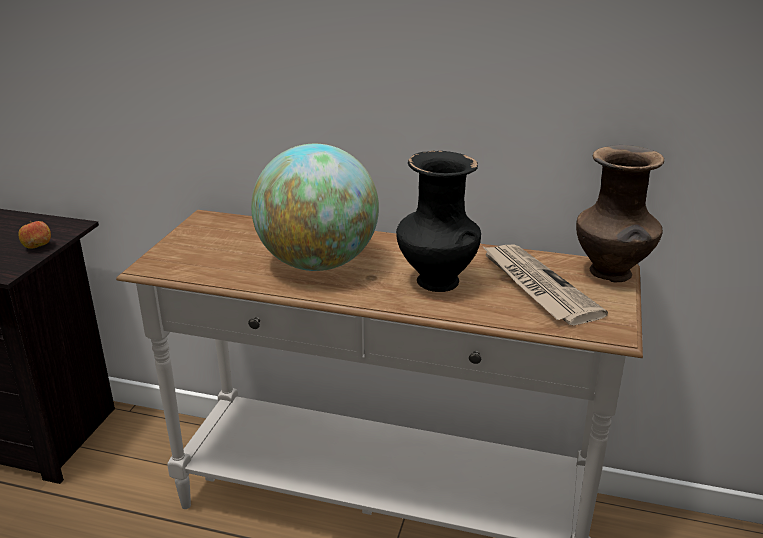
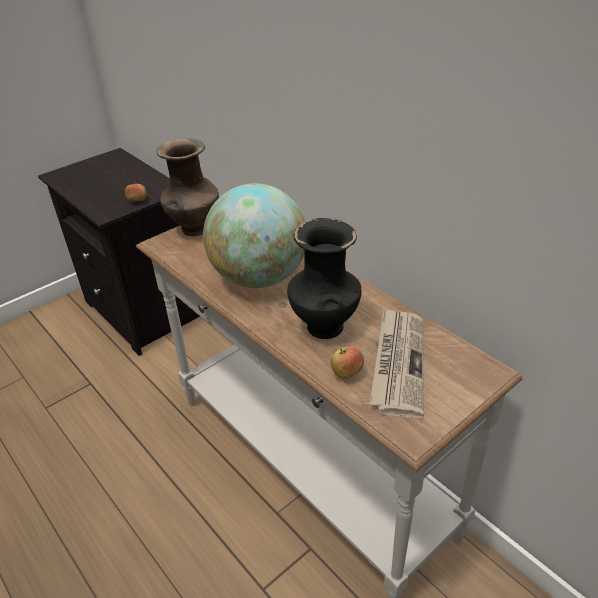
camera: 35 degrees right, 10 degrees up
brown vase [576,145,664,282] -> brown vase moved to [156,139,219,236]
none -> apple [331,345,364,379]

